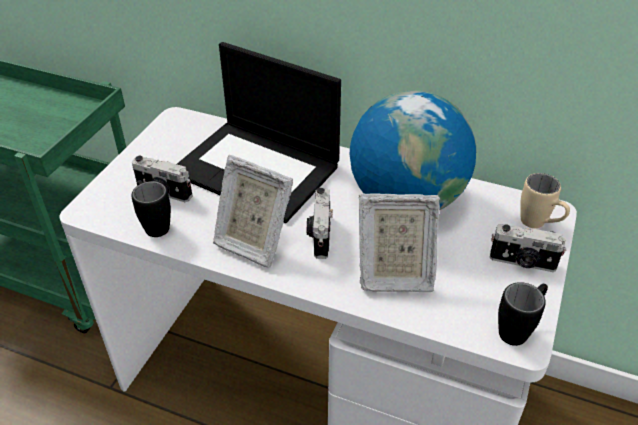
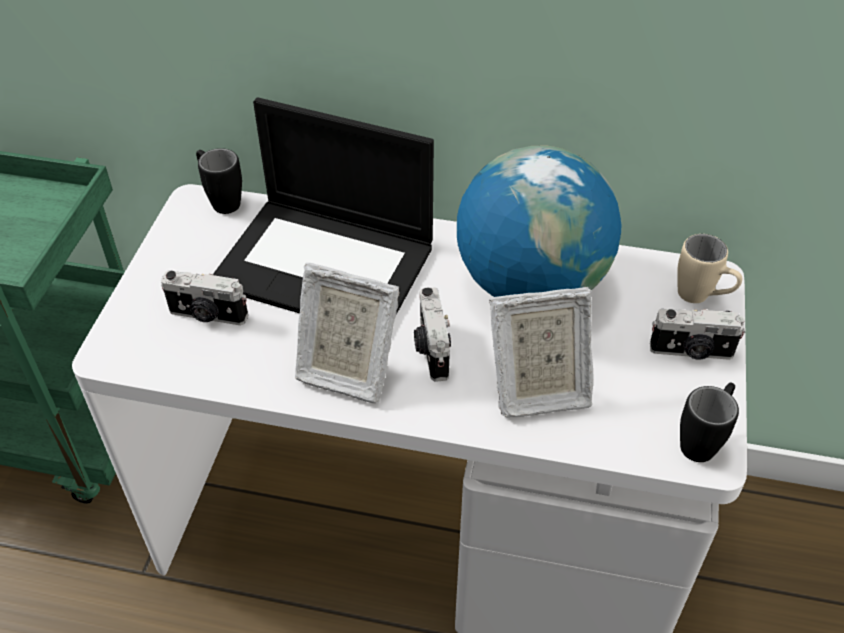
camera: 10 degrees left, 5 degrees up
black mug [131,180,171,237] -> black mug moved to [196,148,242,214]

